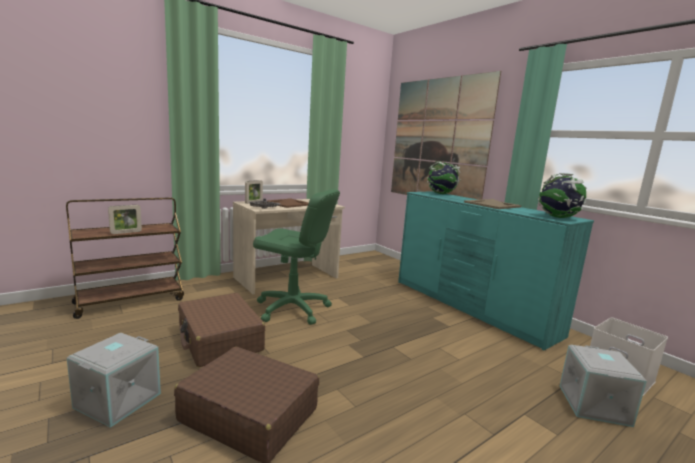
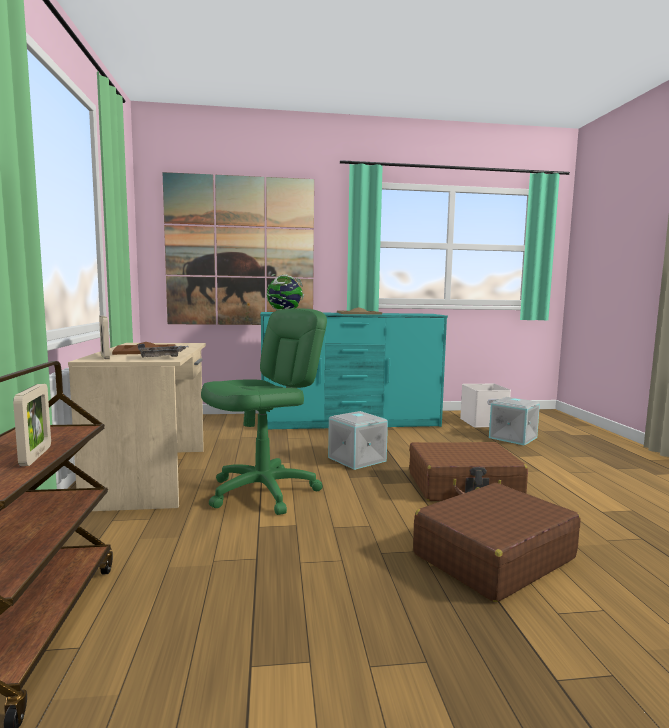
camera: 60 degrees left, 5 degrees down
grey storage box [67,333,161,428] -> grey storage box moved to [328,411,388,470]
brown suitcase [178,293,265,367] -> brown suitcase moved to [409,442,528,501]
globe [538,173,586,218] -> none

